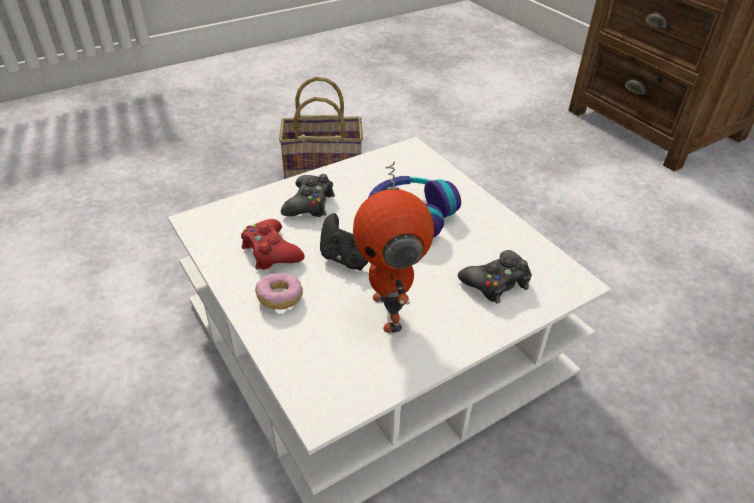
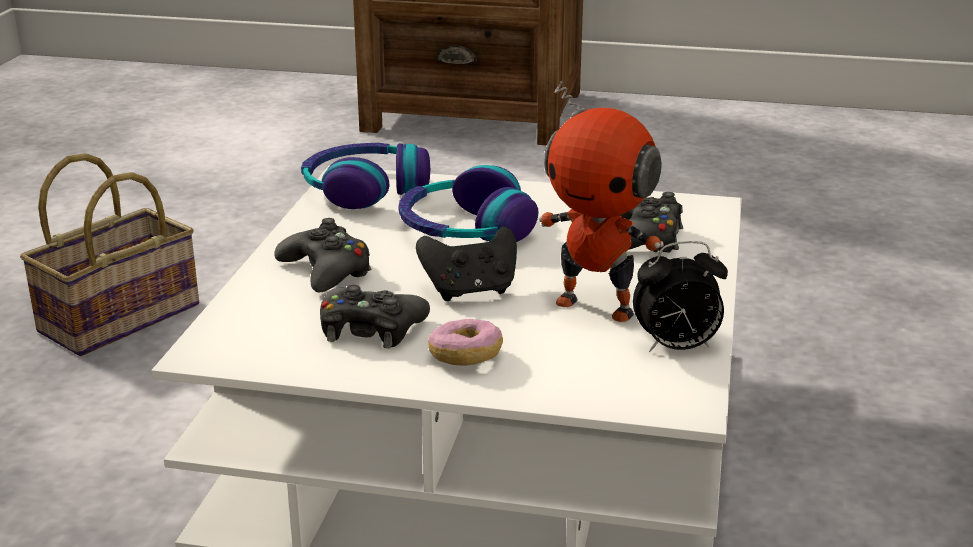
camera: 45 degrees left, 15 degrees down
red game controller [241,219,305,270] -> black game controller [320,285,430,348]
none -> headphones [301,143,430,209]
none -> alarm clock [633,241,728,352]

